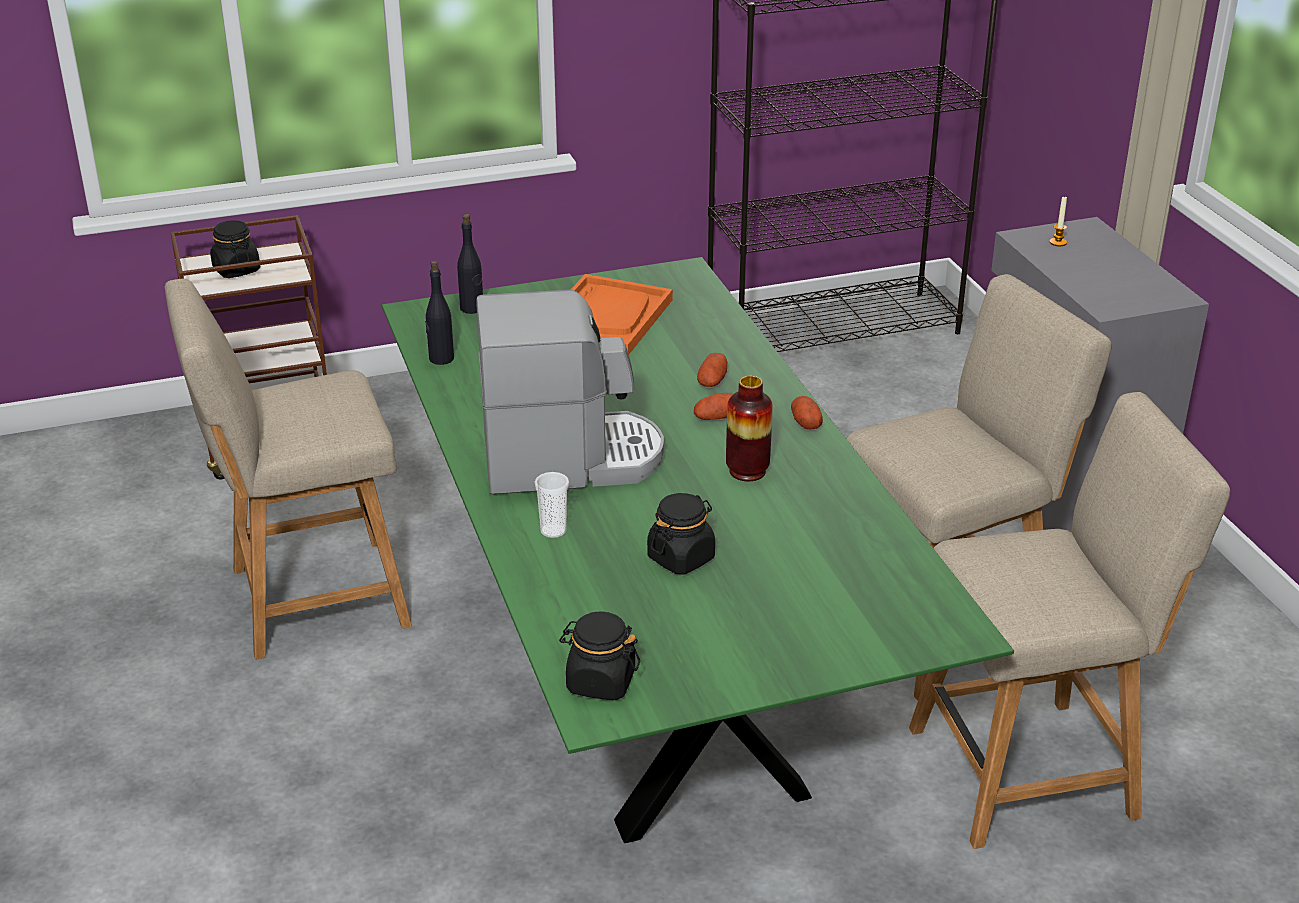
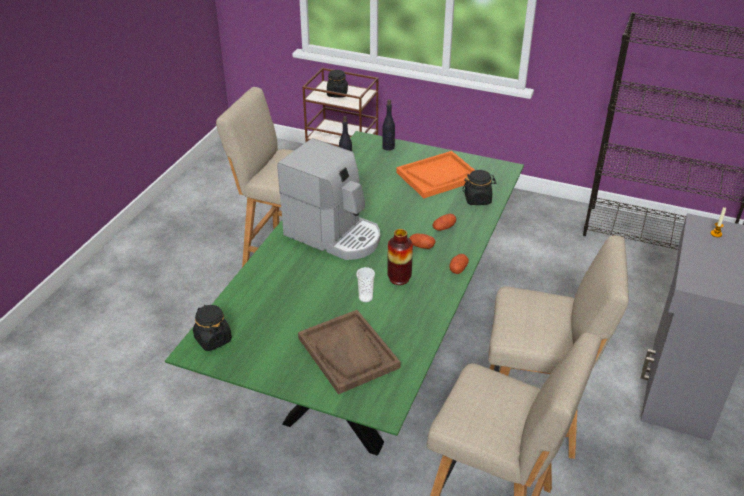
camera: 40 degrees right, 5 degrees up
cup [535,472,569,538] -> cup moved to [356,267,375,302]
black jar [647,493,715,574] -> black jar moved to [463,170,496,205]
none -> brown tray [298,310,401,395]

